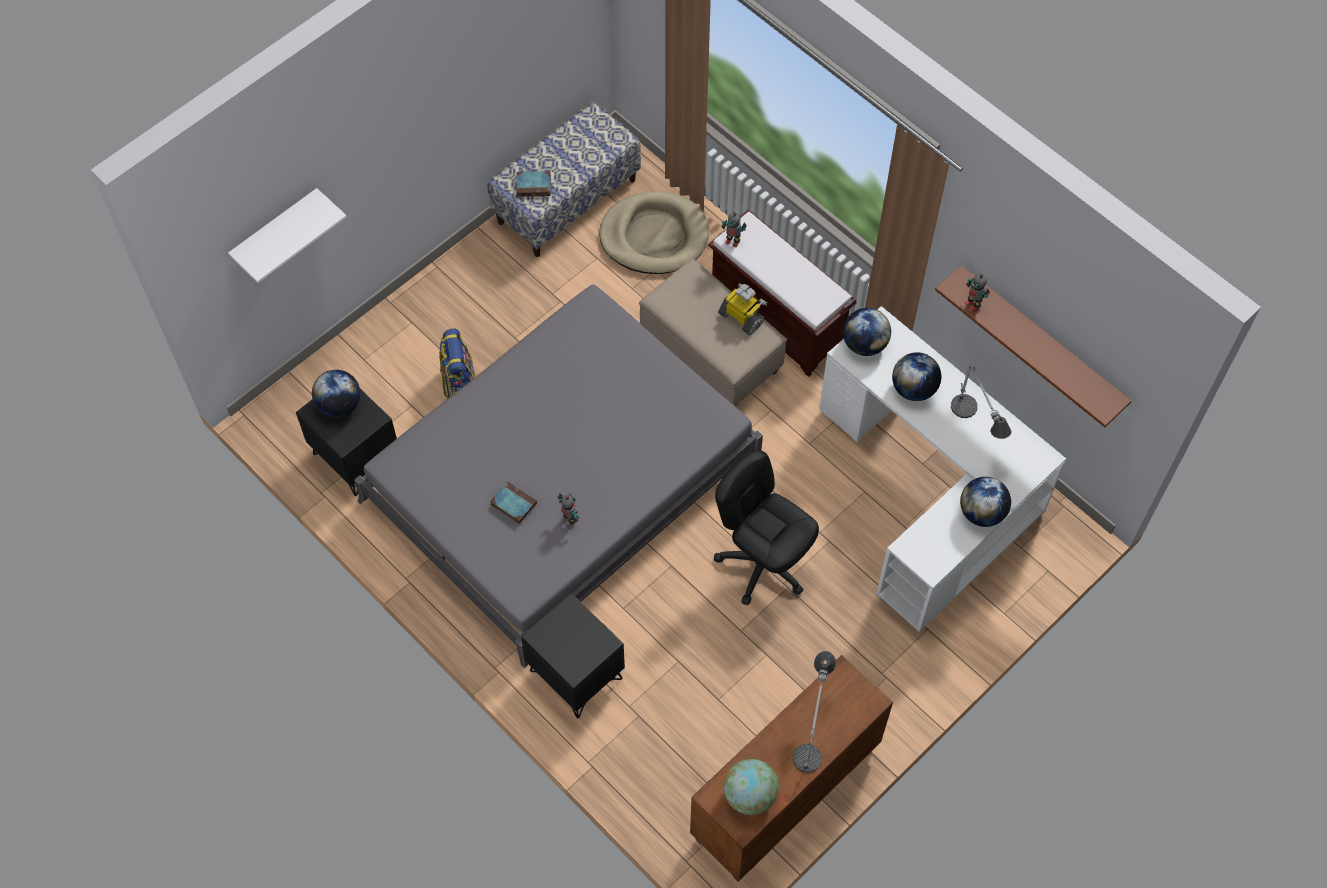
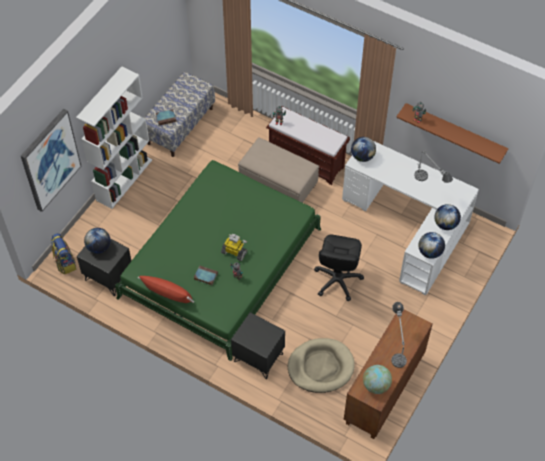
camera: 15 degrees left, 5 degrees down
white shelf [228,188,347,283] -> picture [21,109,81,212]
grey bed [354,284,763,668] -> green bed [115,160,321,361]
backpack [439,328,475,399] -> backpack moved to [51,233,76,275]
beige dog bed [599,191,709,274] -> beige dog bed moved to [288,338,355,393]
black office chair [714,450,819,605] -> black office chair turned 105 degrees counterclockwise [314,235,364,301]
toy robot [718,284,767,335] -> toy robot moved to [221,234,247,261]
globe [892,352,941,401] -> globe moved to [419,232,445,259]
none -> white bookcase [76,66,152,209]
none -> red pillow [138,276,194,303]

